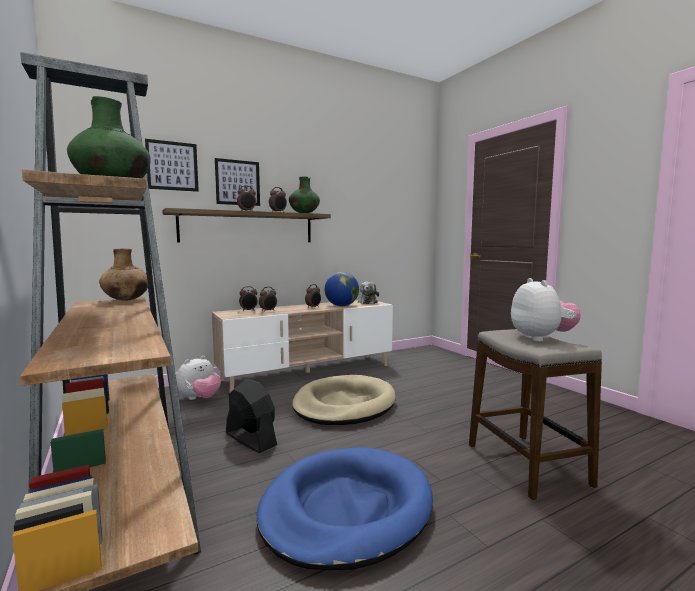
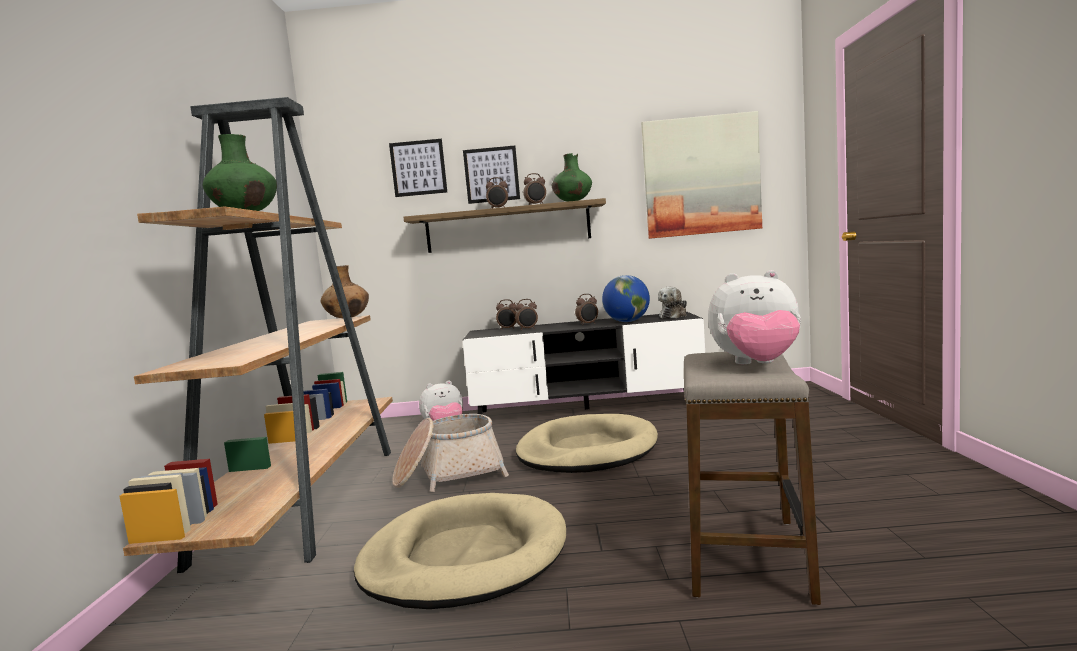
camera: 30 degrees right, 0 degrees up
beige tv stand [212,300,393,392] -> black tv stand [463,312,705,414]
black fan [226,379,277,453] -> basket [392,414,509,492]
blue dog bed [256,447,433,570] -> beige dog bed [354,493,566,609]
plush toy [511,278,581,342] -> plush toy turned 75 degrees clockwise [708,270,801,364]
none -> picture [641,111,762,239]

